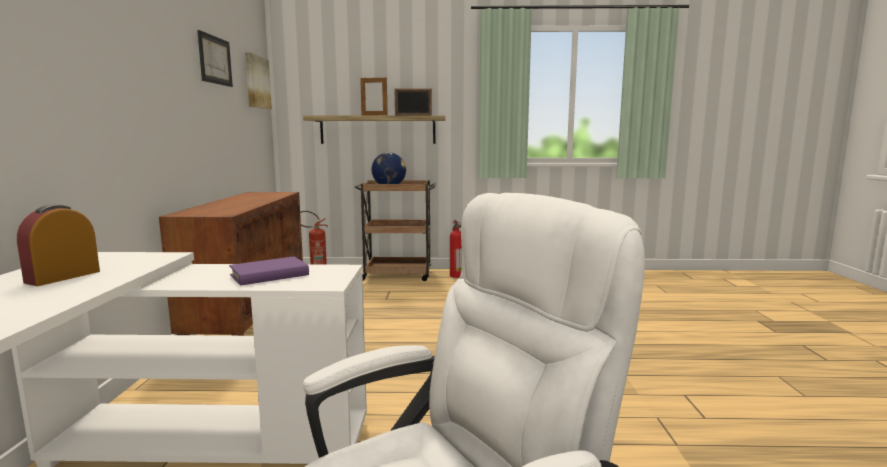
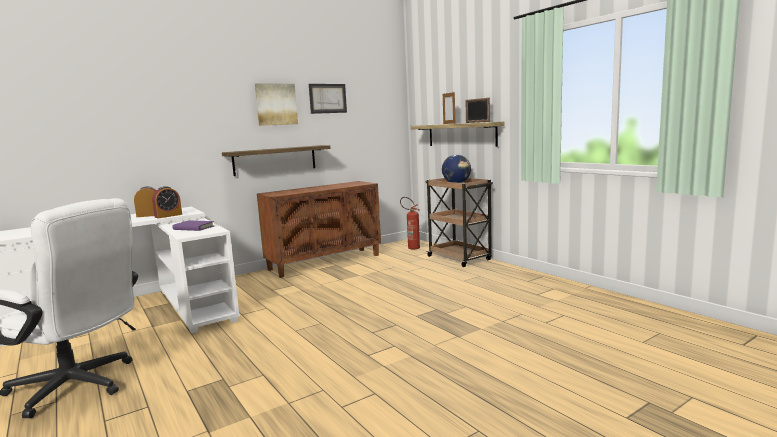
camera: 55 degrees right, 0 degrees up
picture [245,52,272,109] -> picture moved to [255,83,298,126]
fire extinguisher [450,220,462,278] -> none
none -> alarm clock [152,186,182,218]
none -> shelf [222,145,330,176]

